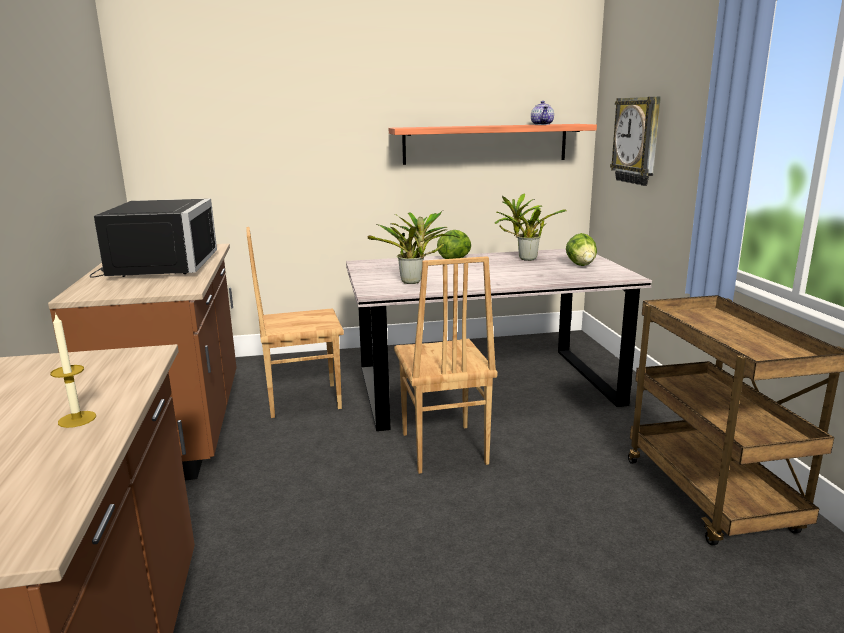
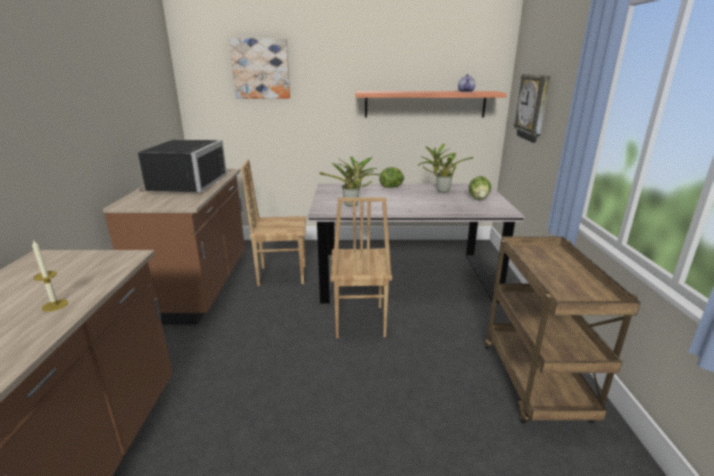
camera: 10 degrees right, 5 degrees up
none -> picture [229,38,290,98]

